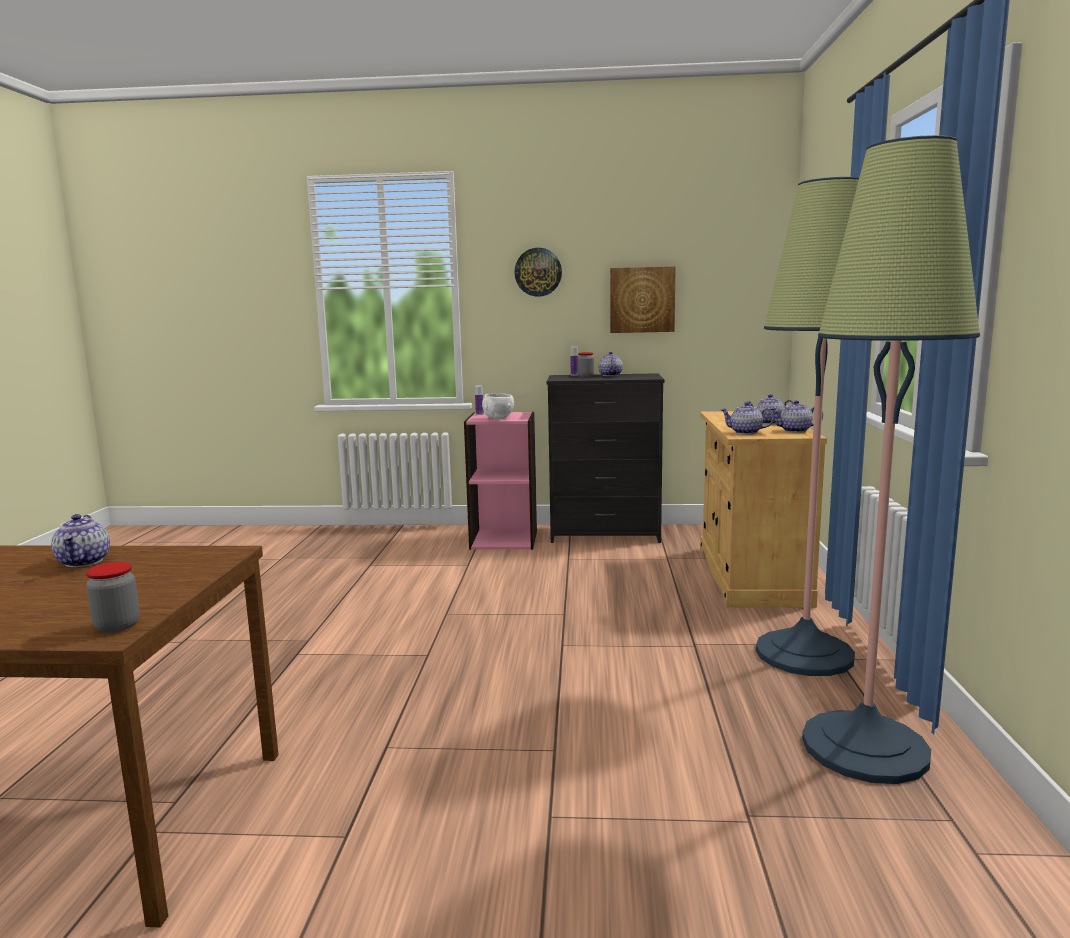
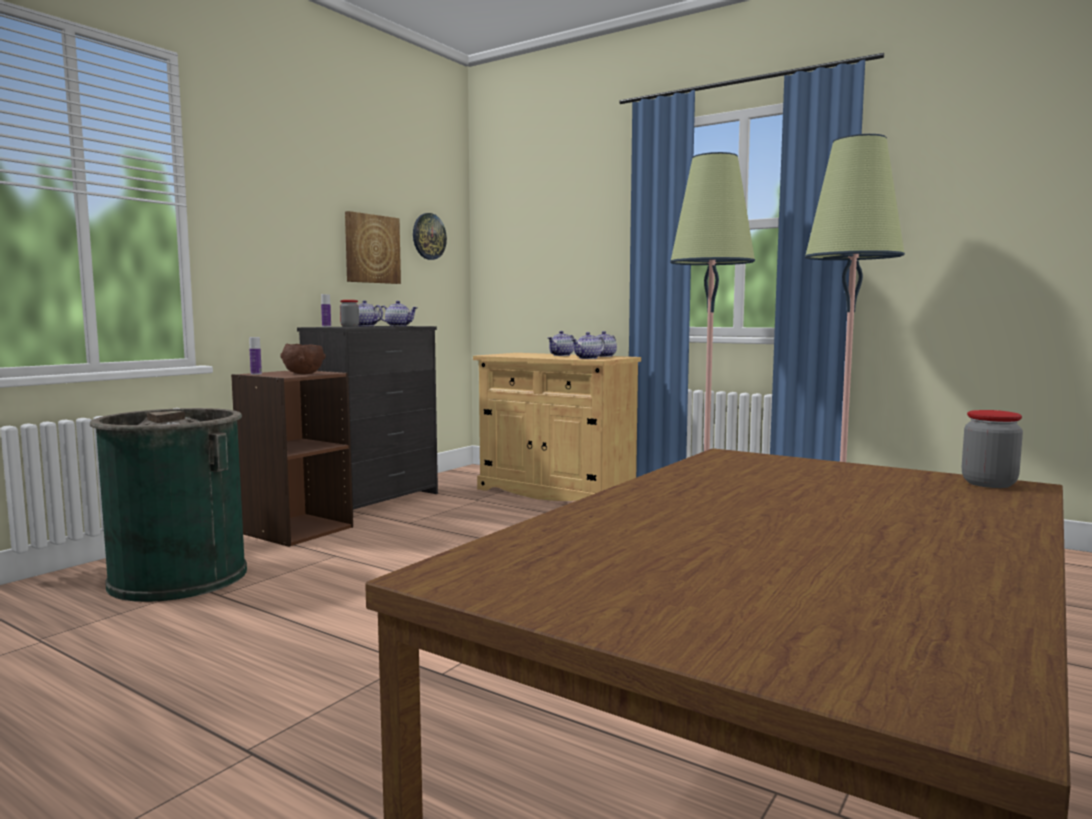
camera: 60 degrees left, 5 degrees down
teapot [51,514,110,567] -> teapot moved to [378,301,418,326]
pink bookcase [464,412,537,550] -> brown bookcase [231,371,353,547]
white bowl [482,393,514,419] -> brown bowl [280,344,326,375]
wall clock [514,248,562,297] -> wall clock moved to [413,213,447,260]
none -> green trash can [90,408,247,602]

